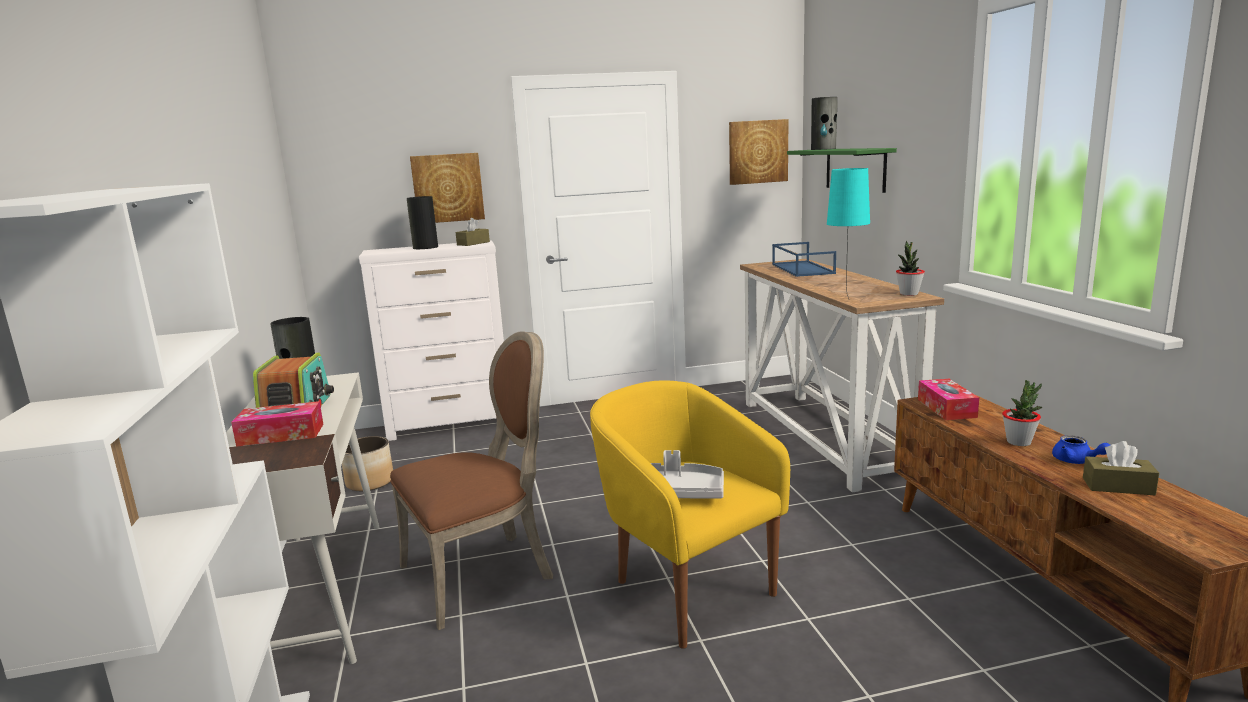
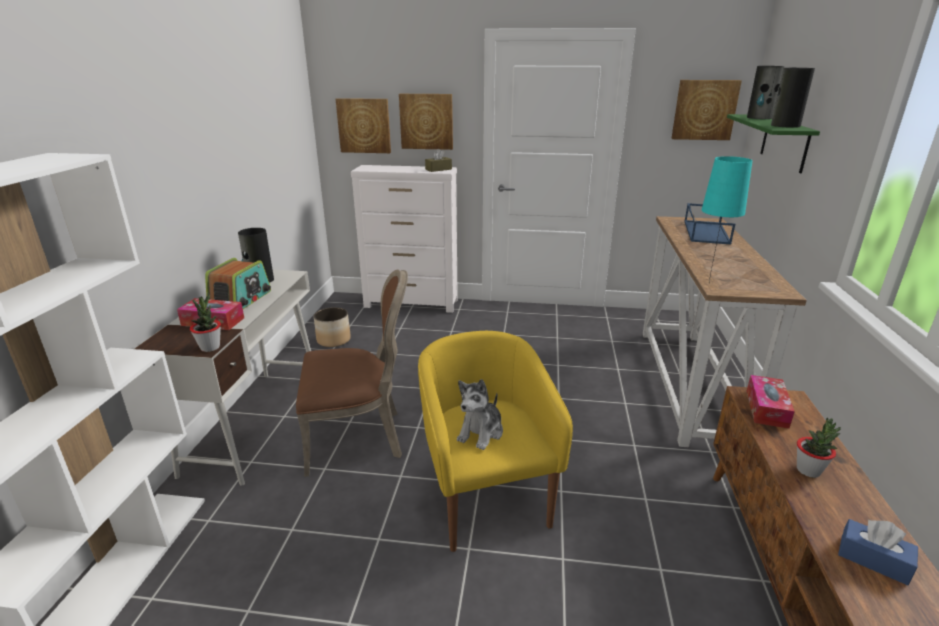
camera: 20 degrees right, 10 degrees up
vase [407,196,438,249] -> vase moved to [771,68,815,128]
grey tray [651,450,724,498] -> plush toy [457,379,503,450]
potted plant [896,241,925,296] -> potted plant moved to [190,293,221,352]
blue teapot [1052,435,1110,464] -> none
brown tissue box [1083,441,1159,495] -> blue tissue box [838,519,918,585]
none -> picture [336,98,391,153]

